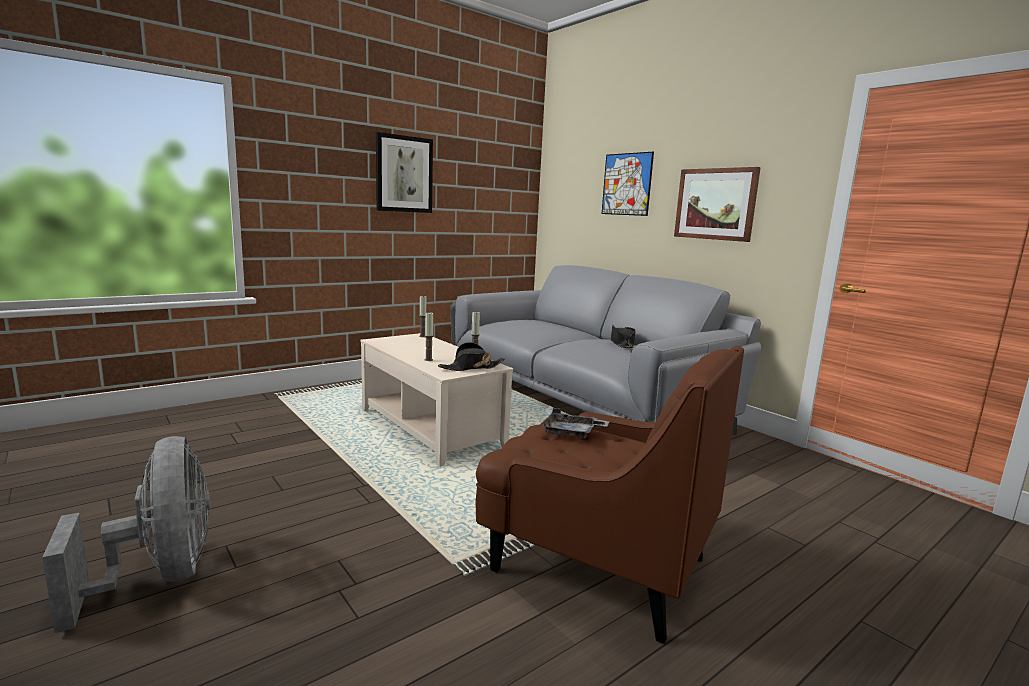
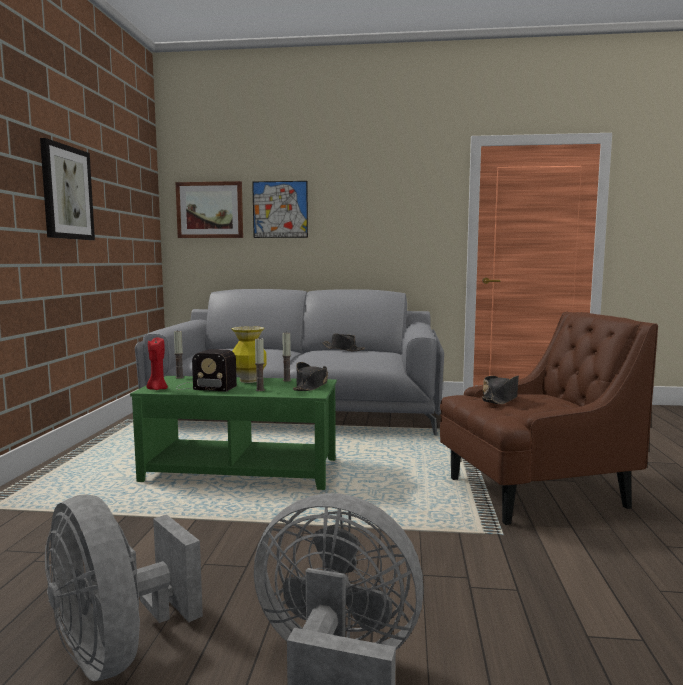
camera: 45 degrees left, 5 degrees down
beige coffee table [360,333,513,467] -> green coffee table [130,376,337,490]
grey tray [541,408,609,439] -> black hat [482,376,519,404]
picture [674,167,761,242] -> picture moved to [175,181,243,238]
none -> grey fan [45,494,203,681]
none -> red candle [147,338,168,390]
none -> radio [176,349,237,392]
none -> vase [231,326,267,383]

